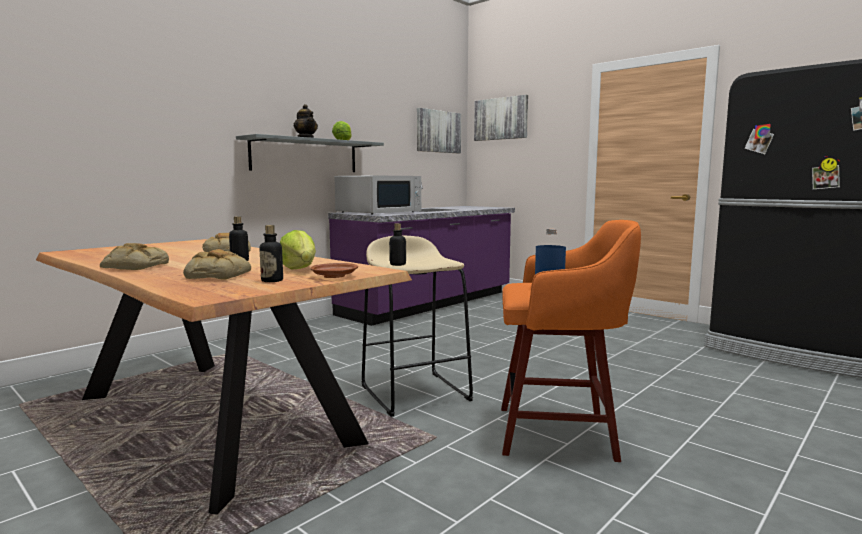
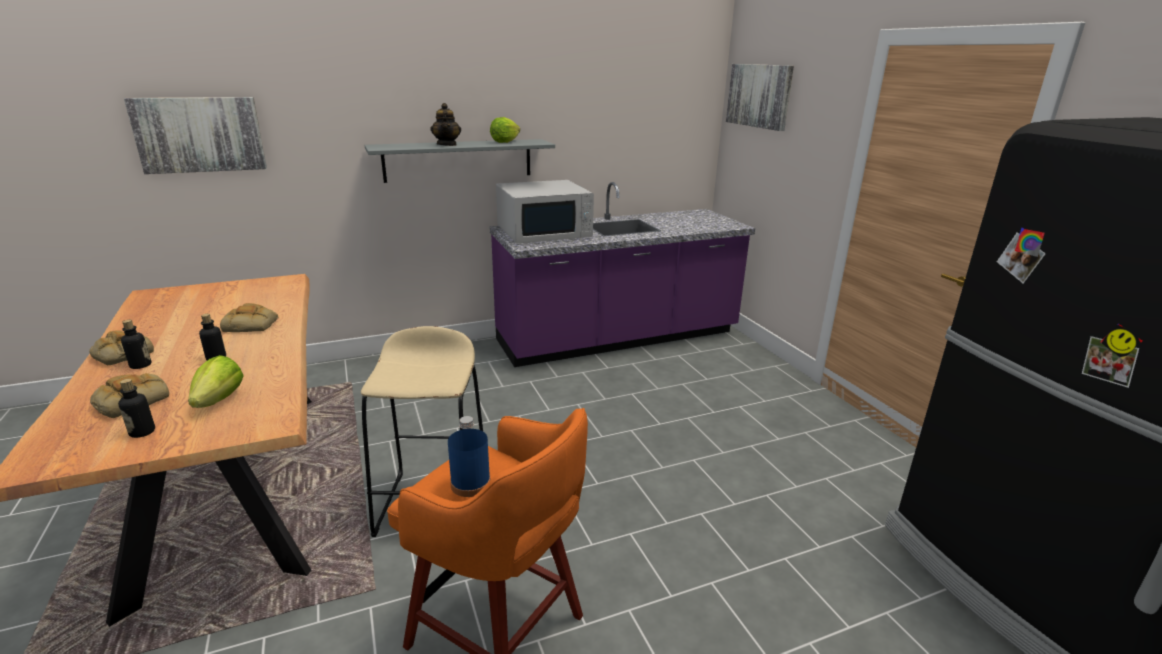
camera: 25 degrees right, 15 degrees up
brown plate [310,263,358,278] -> none
bottle [389,223,406,266] -> bottle moved to [121,320,151,369]
picture [417,108,461,153] -> picture moved to [124,97,267,174]

